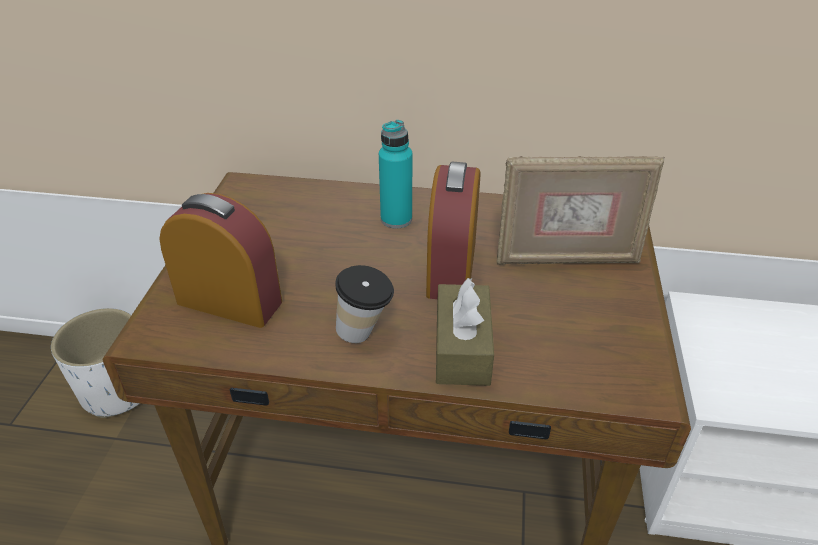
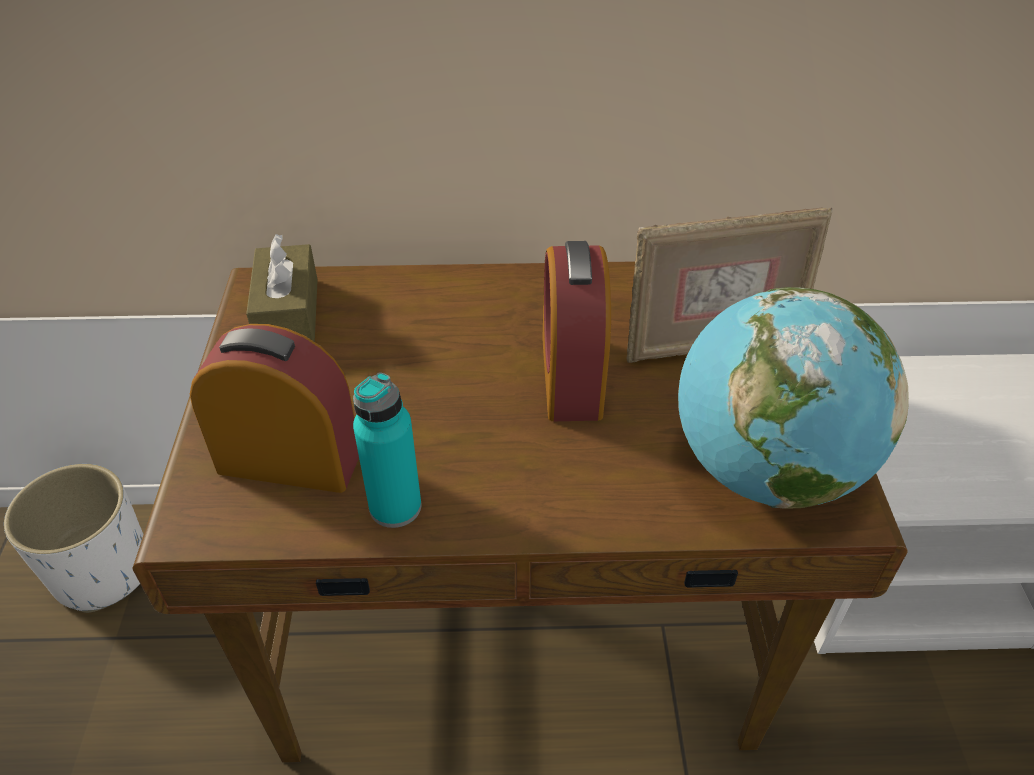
camera: 10 degrees left, 5 degrees up
cup [335,265,394,343] -> none
turquoise bottle [379,120,412,228] -> turquoise bottle moved to [353,373,421,528]
brown tissue box [436,278,494,386] -> brown tissue box moved to [246,234,318,342]
none -> globe [678,287,909,509]

